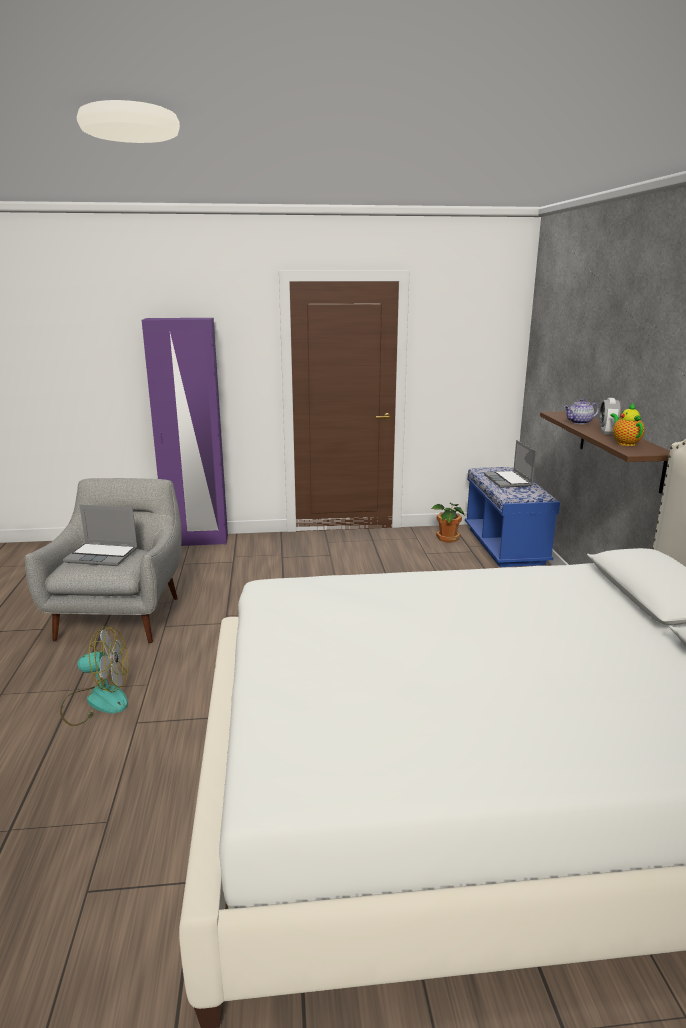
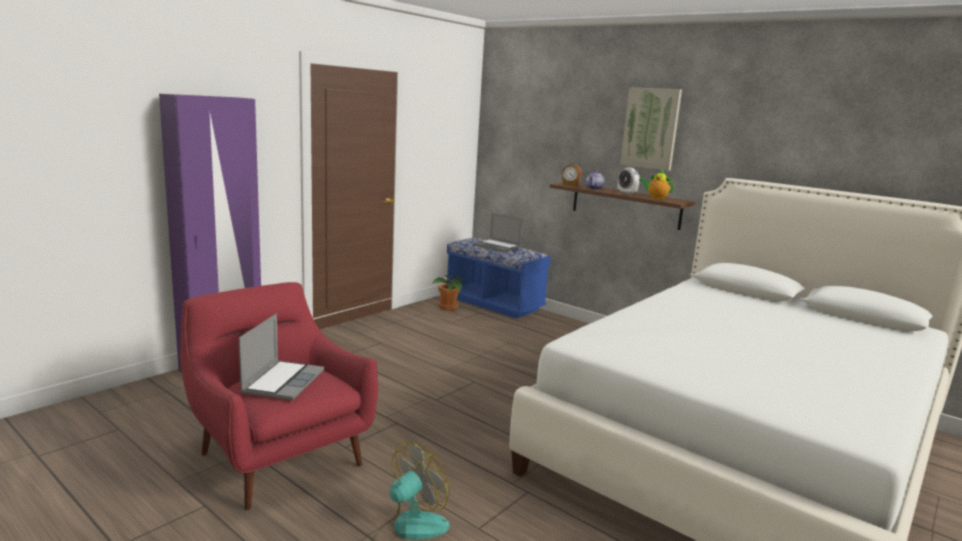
camera: 45 degrees left, 5 degrees down
grey armchair [25,478,182,643] -> red armchair [180,282,378,510]
laptop [63,504,138,566] -> laptop turned 45 degrees counterclockwise [239,314,324,400]
none -> alarm clock [562,163,582,186]
none -> picture [620,87,682,171]

